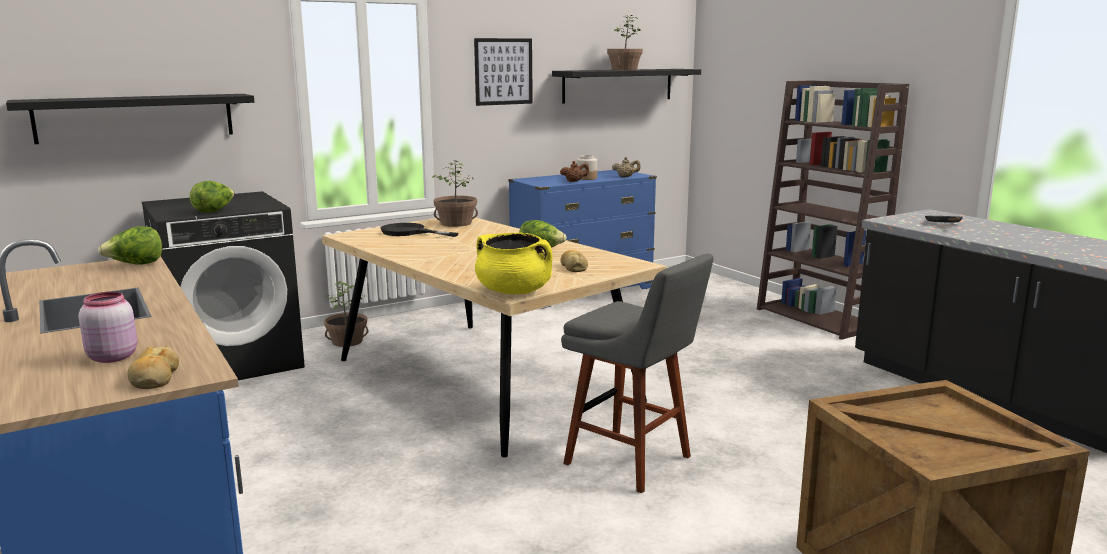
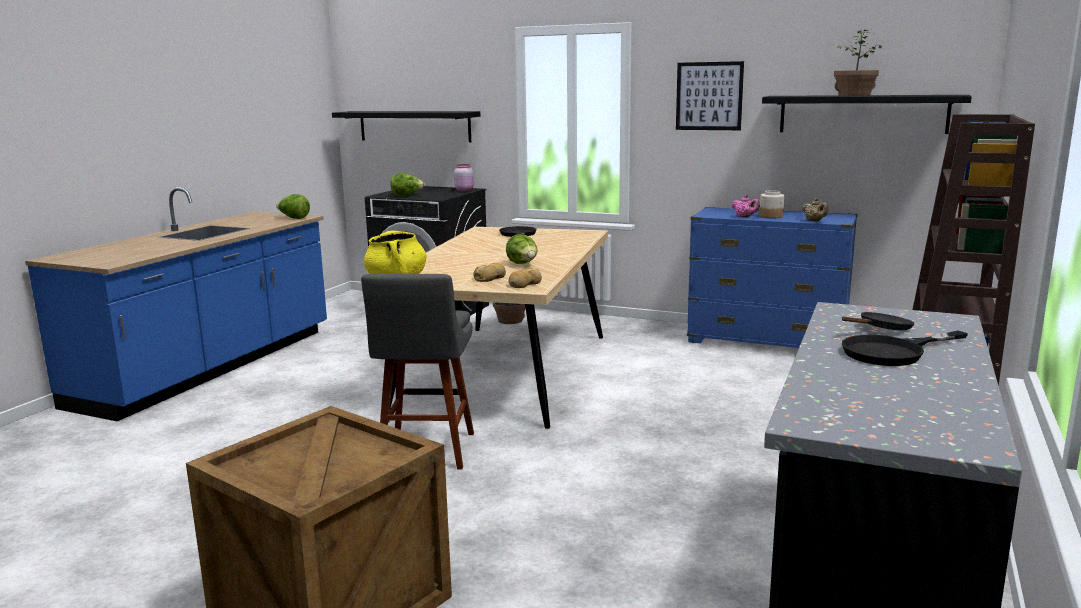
camera: 55 degrees right, 0 degrees up
pink jar [78,292,137,363] -> pink jar moved to [454,164,474,191]
bread [127,345,179,389] -> bread moved to [509,268,542,288]
potted plant [432,161,478,227] -> none
brown teapot [560,161,589,182] -> pink teapot [731,195,760,217]
none -> black frying pan [842,331,968,366]

